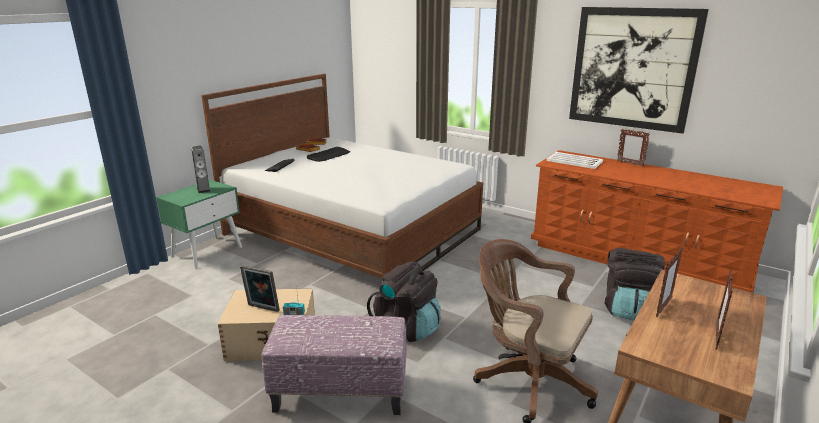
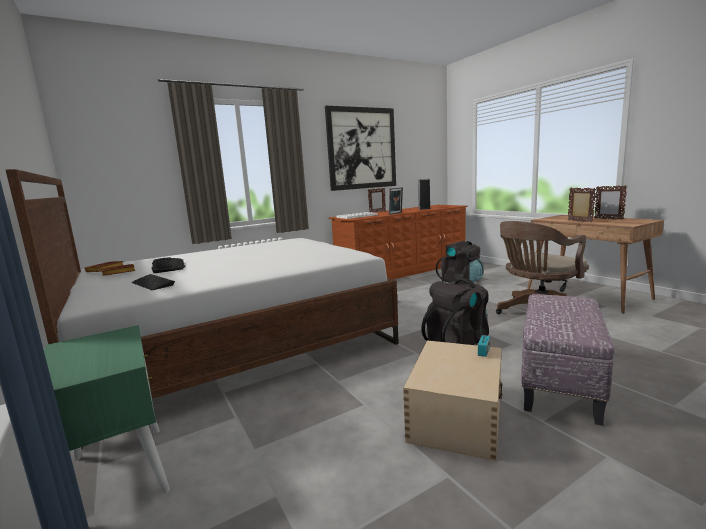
camera: 65 degrees left, 10 degrees down
speaker [191,146,211,193] -> speaker moved to [418,179,431,210]
picture frame [240,265,280,312] -> picture frame moved to [389,187,403,215]

